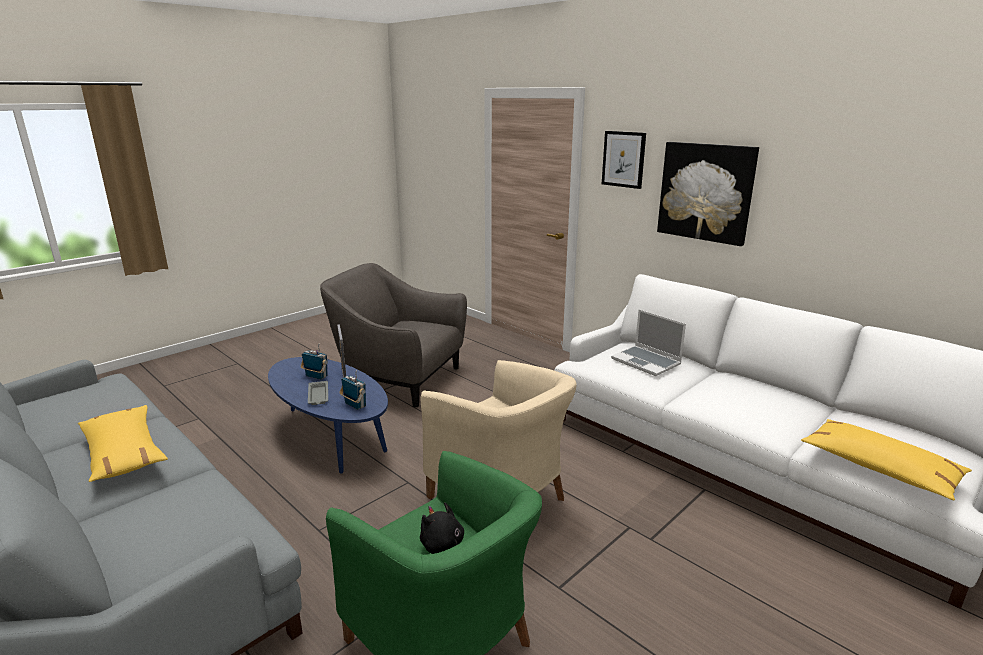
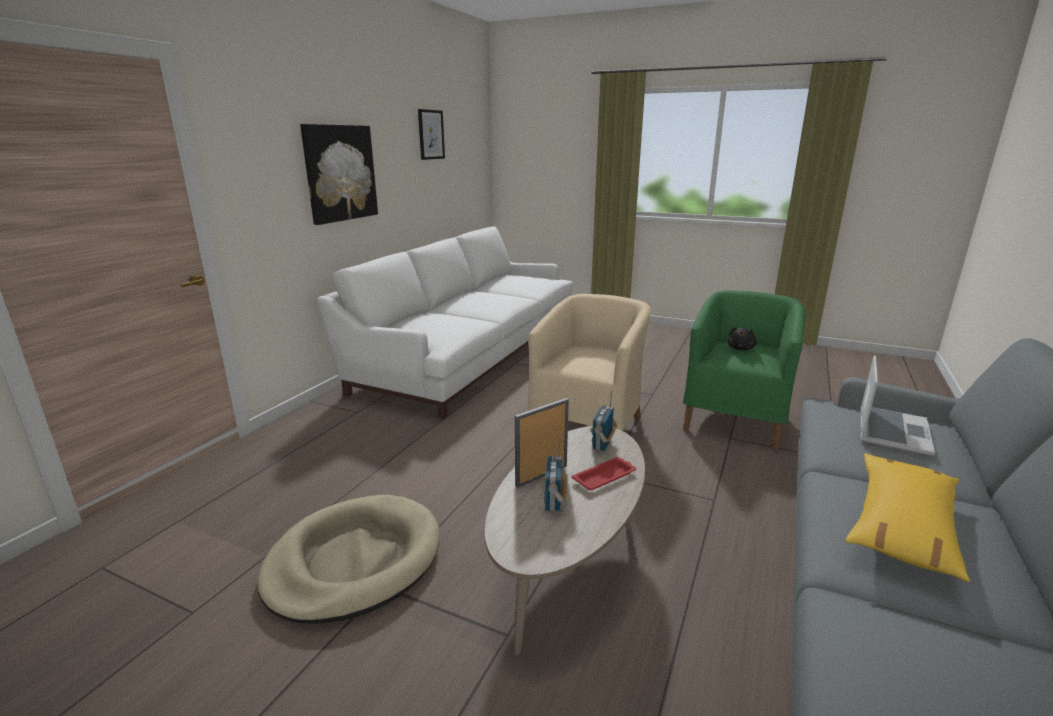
camera: 110 degrees left, 0 degrees up
blue coffee table [268,357,388,474] -> beige coffee table [485,426,645,655]
grey tray [308,381,328,405] -> red tray [572,457,636,490]
grey armchair [320,263,467,407] -> beige dog bed [257,495,440,624]
picture [602,131,646,189] -> picture moved to [418,109,445,160]
laptop [611,310,686,376] -> laptop moved to [861,356,935,456]
yellow pillow [801,419,972,500] -> none

